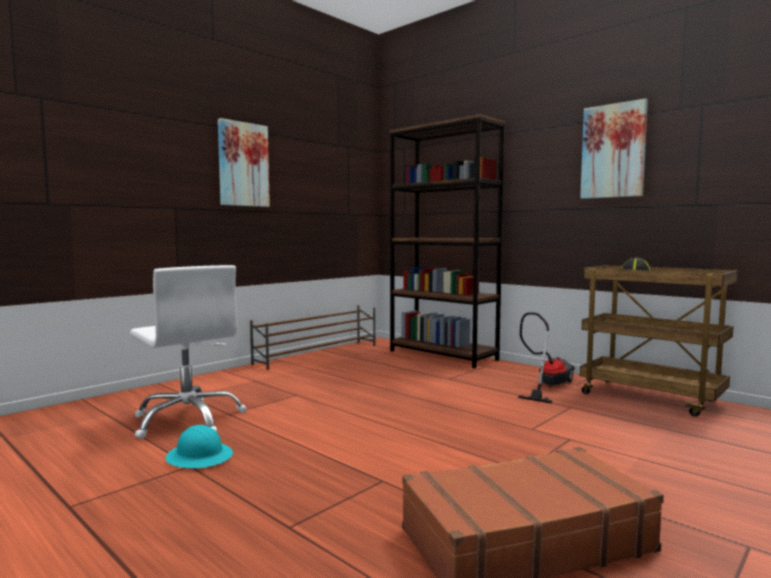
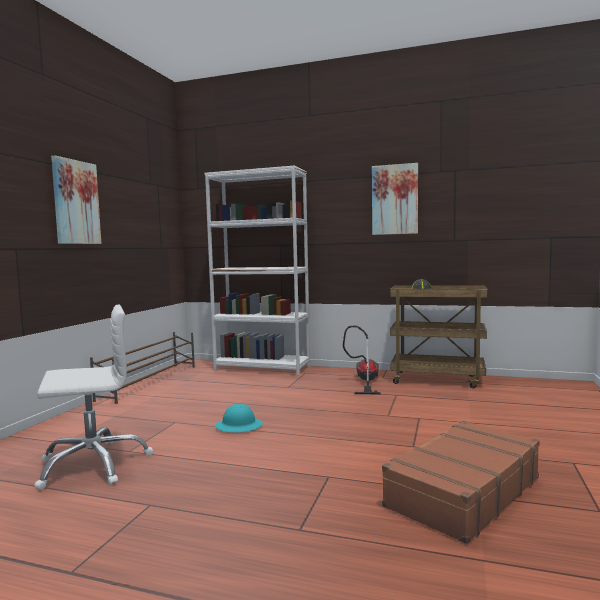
camera: 25 degrees left, 0 degrees up
white office chair [130,265,246,439] -> white office chair turned 45 degrees counterclockwise [34,305,153,490]
turquoise hard hat [166,425,233,468] -> turquoise hard hat moved to [215,404,262,432]
brown bookcase [390,114,505,368] -> white bookcase [204,166,310,376]

